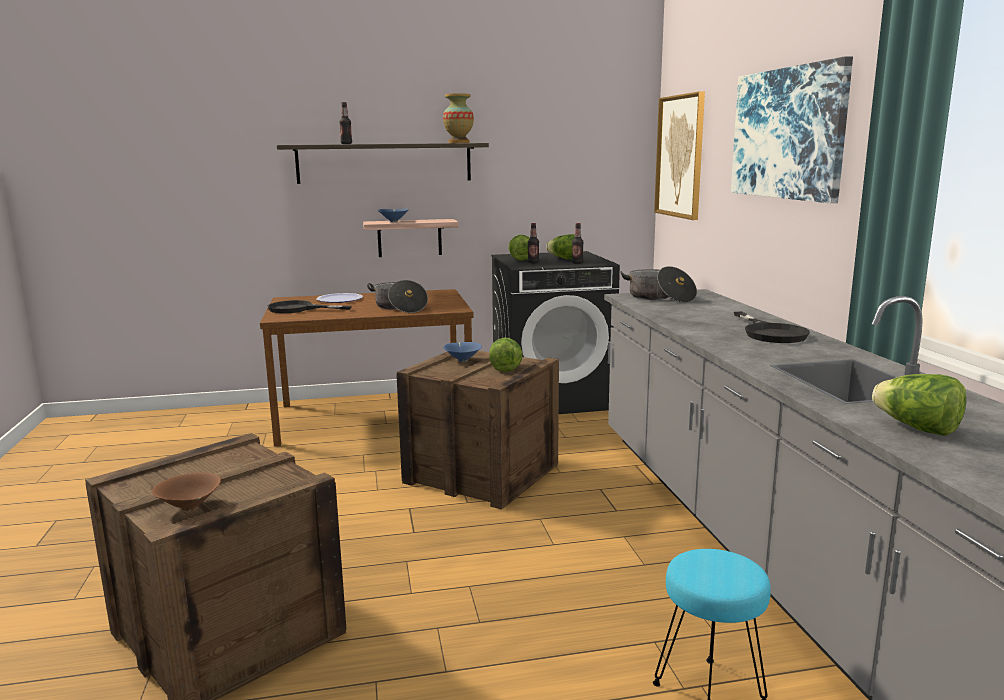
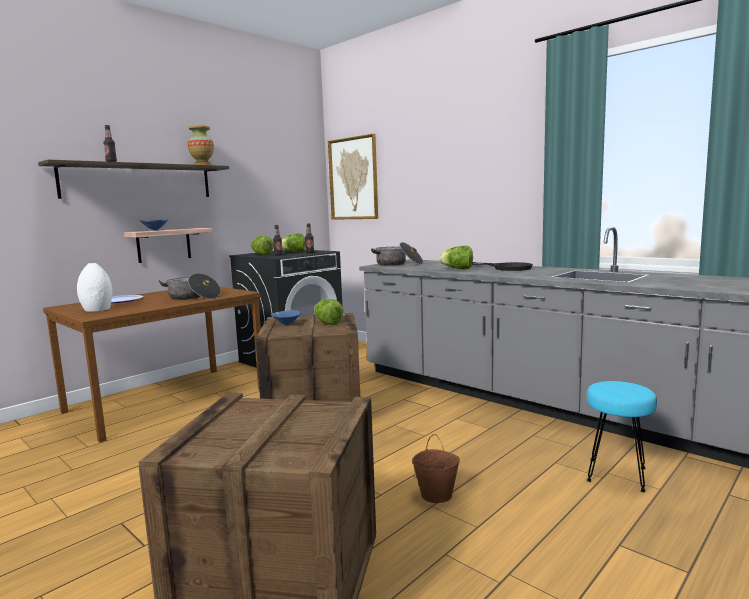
camera: 35 degrees left, 5 degrees down
brown bowl [152,473,221,511] -> none
black frying pan [268,300,352,313] -> white vase [77,263,112,312]
picture [731,56,853,203] -> none
lettuce [872,374,966,436] -> lettuce moved to [439,246,473,269]
none -> brown bucket [412,434,460,503]

